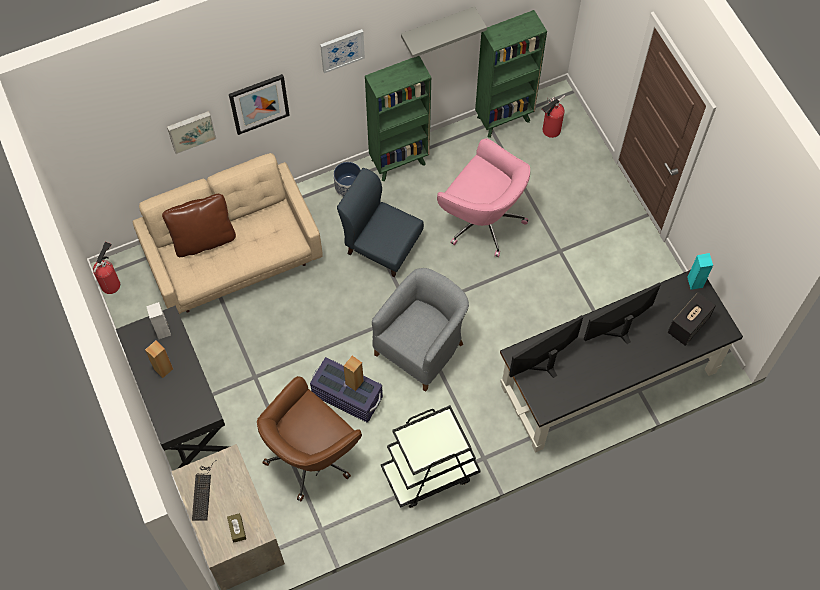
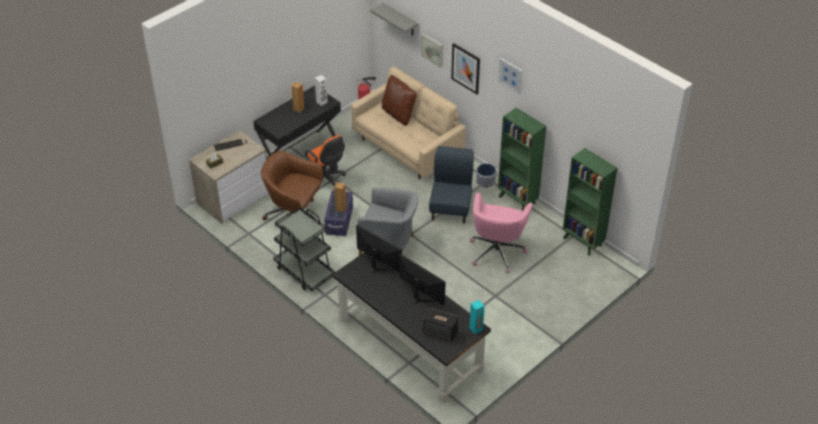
camera: 70 degrees right, 20 degrees down
grey shelf [401,6,487,58] -> grey shelf moved to [370,3,418,36]
fire extinguisher [541,95,565,138] -> none
none -> orange office chair [305,135,346,187]

